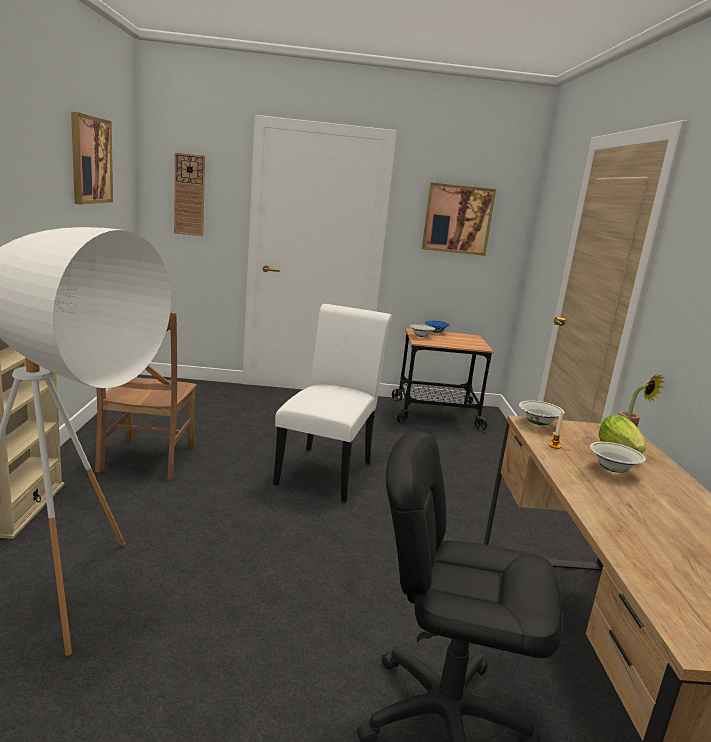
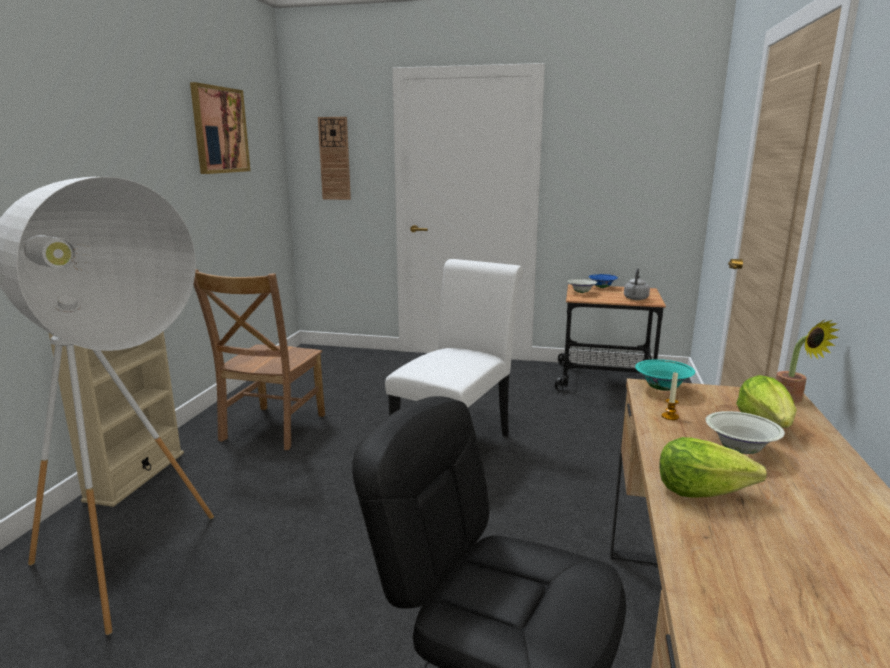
camera: 15 degrees right, 0 degrees up
picture [422,183,496,256] -> none
white bowl [519,401,565,425] -> turquoise bowl [635,359,695,391]
none -> grey kettle [624,268,650,300]
none -> lettuce [659,437,767,498]

